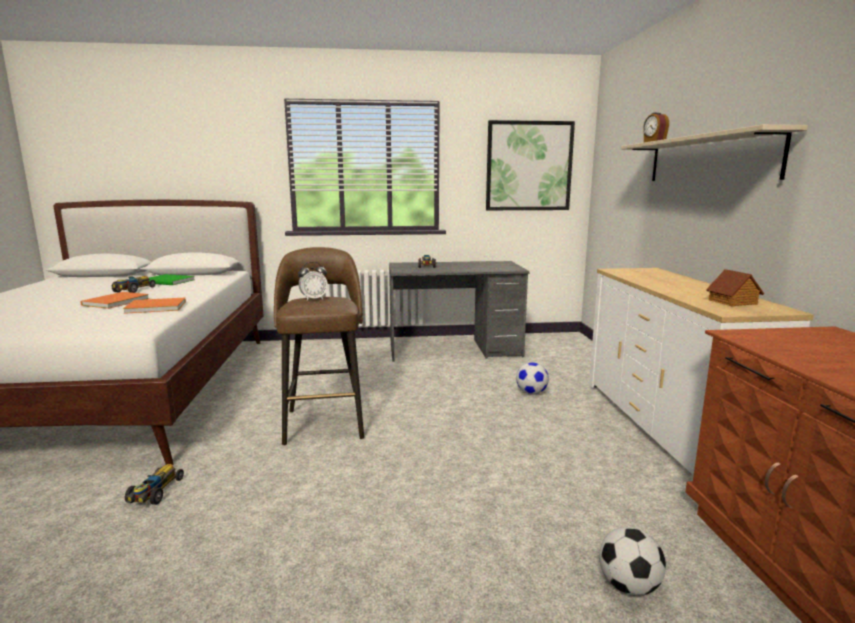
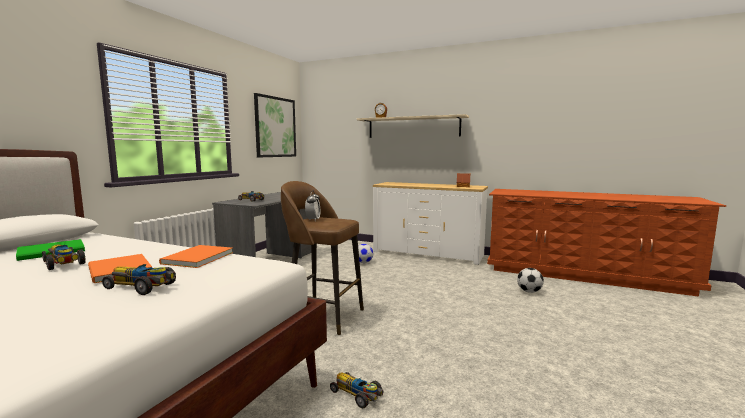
camera: 60 degrees left, 5 degrees down
none -> toy car [102,264,176,295]

